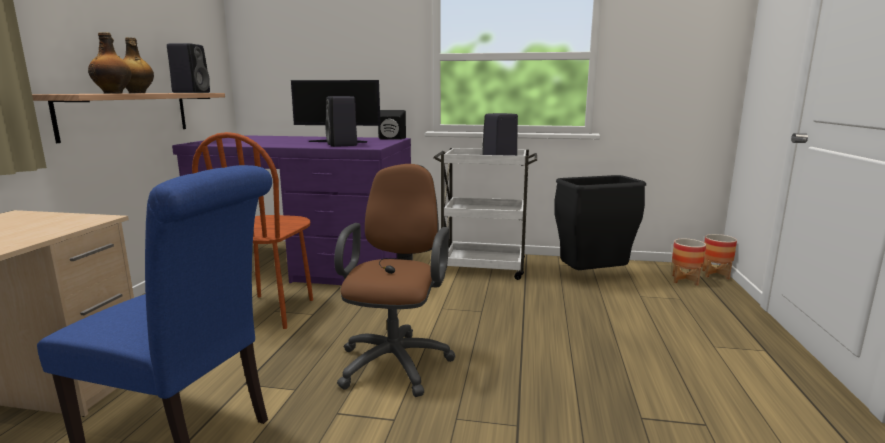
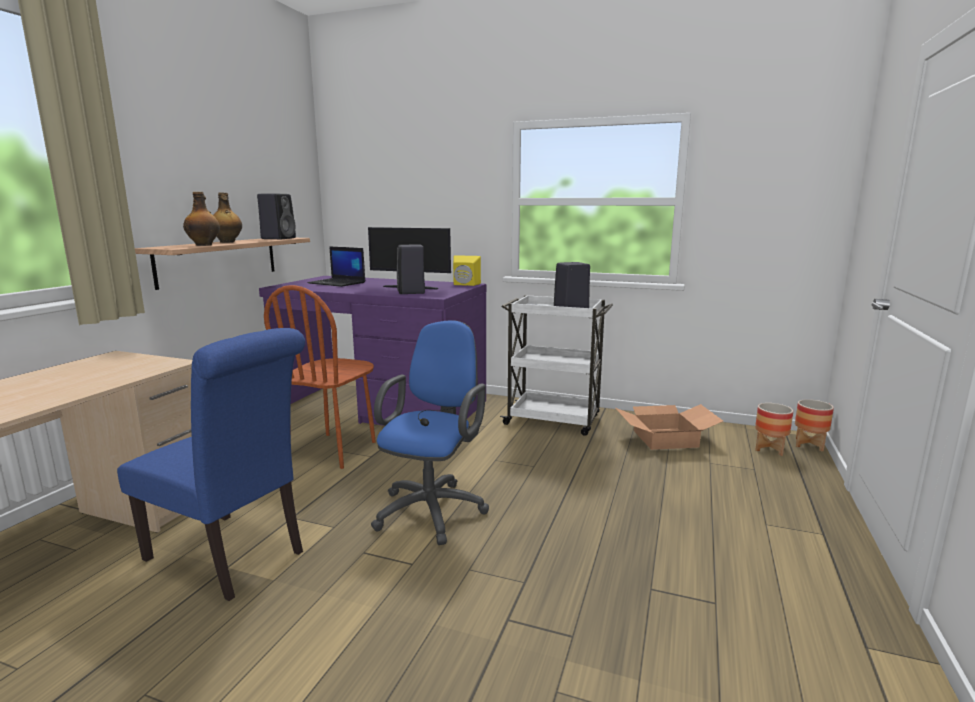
camera: 10 degrees right, 0 degrees up
brown office chair [334,164,455,397] -> blue office chair [371,320,489,545]
black speaker [378,110,406,140] -> yellow speaker [453,255,481,286]
black trash can [554,175,646,270] -> cardboard box [615,404,723,450]
none -> laptop [308,246,365,287]

